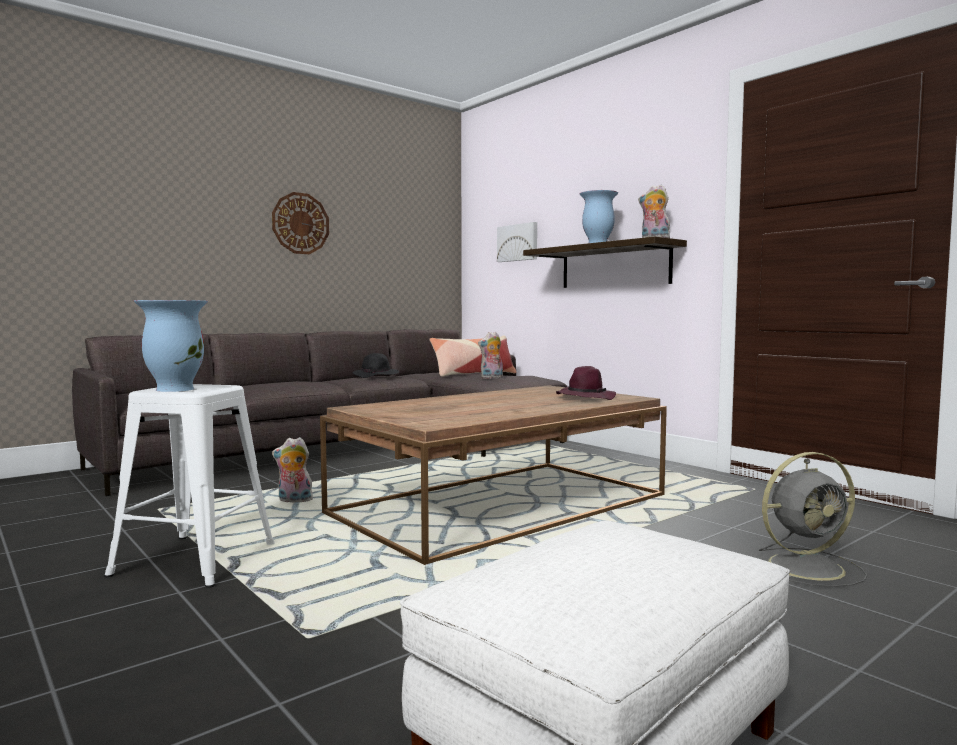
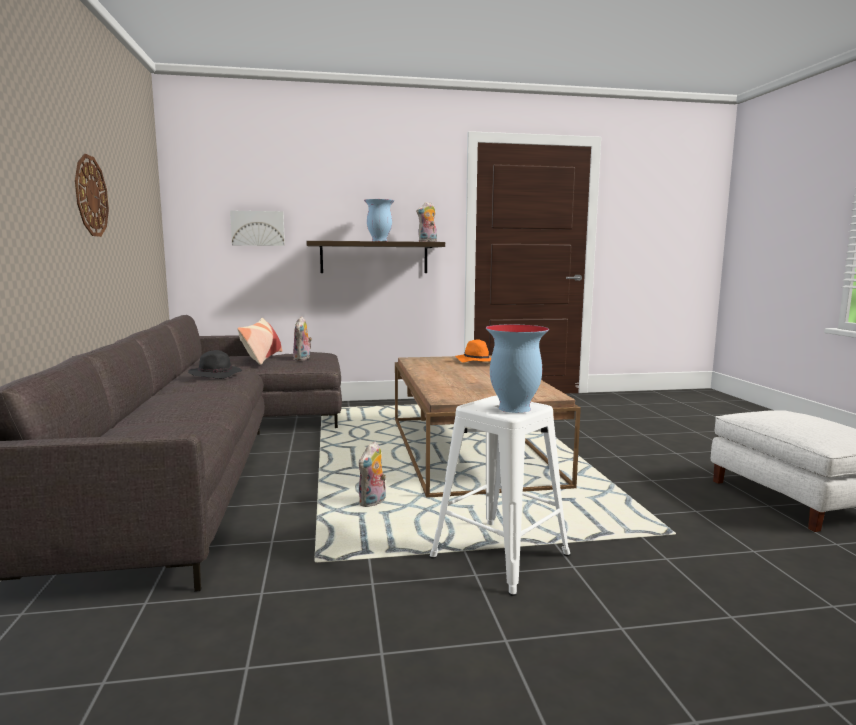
camera: 60 degrees left, 5 degrees up
purple hat [556,366,616,400] -> orange hat [455,340,491,363]
grey fan [759,452,867,587] -> none

